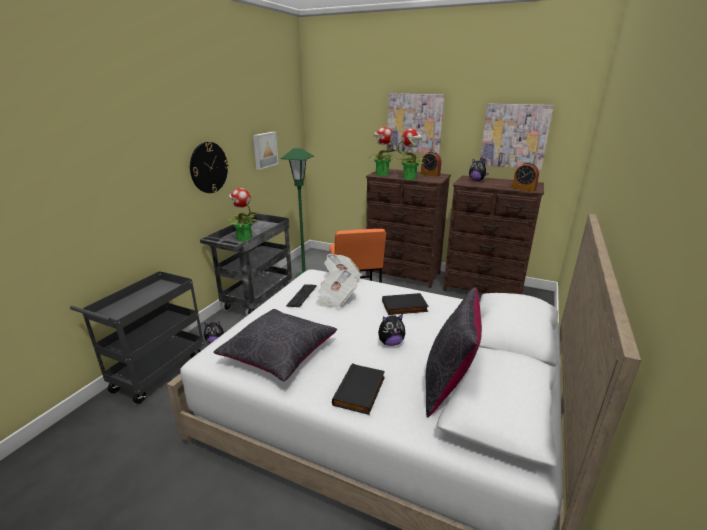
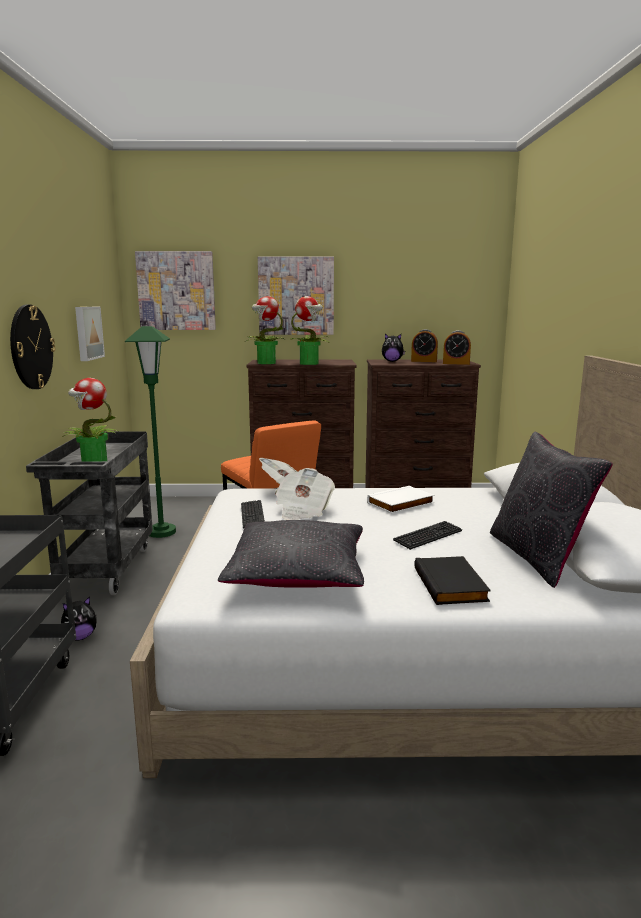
camera: 25 degrees left, 10 degrees down
plush toy [378,314,405,346] -> keyboard [393,521,462,550]
black book [382,293,429,315] -> white book [367,486,434,514]
alarm clock [421,151,441,177] -> alarm clock moved to [411,329,438,362]
picture [480,104,554,170] -> picture moved to [135,251,216,330]

